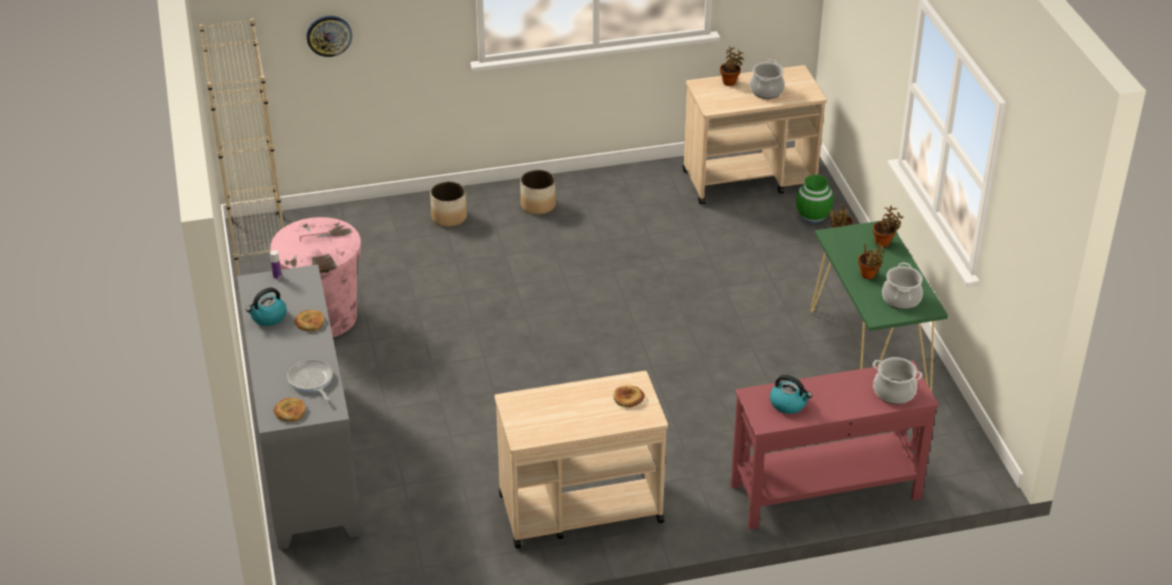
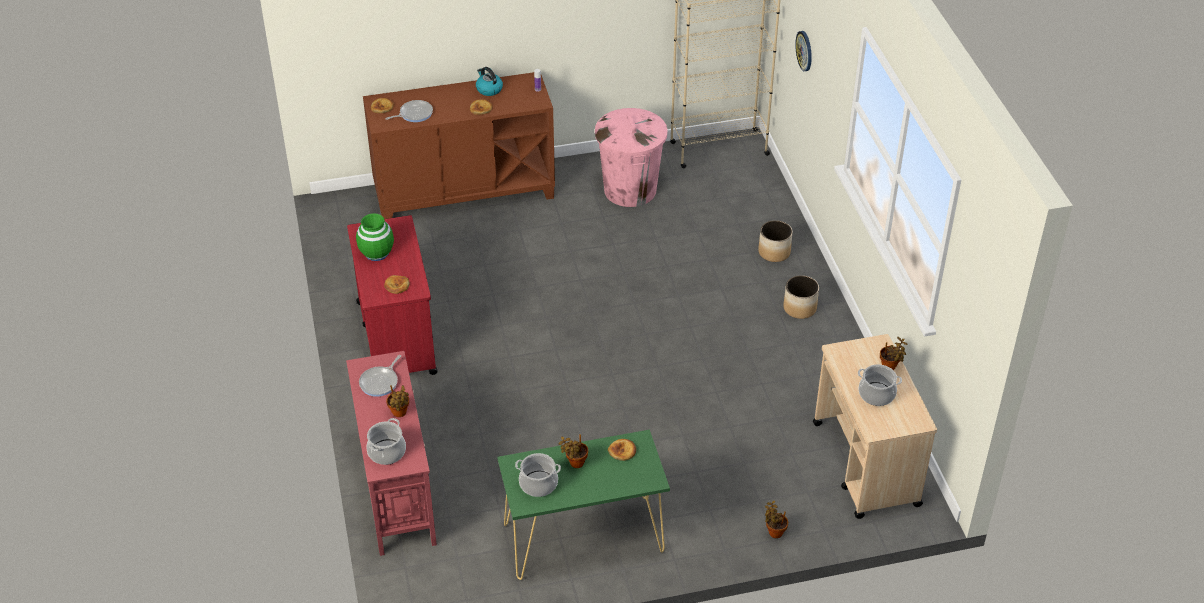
camera: 90 degrees right, 5 degrees up
grey cabinet [237,265,360,550] -> brown cabinet [363,72,555,219]
beige cart [494,371,668,548] -> red cart [347,215,438,375]
kettle [770,375,812,414] -> frying pan [359,355,401,397]
green vase [796,175,834,223] -> green vase moved to [356,213,394,261]
potted plant [873,206,904,247] -> potted plant moved to [386,385,409,417]
none -> bread [608,439,636,461]

